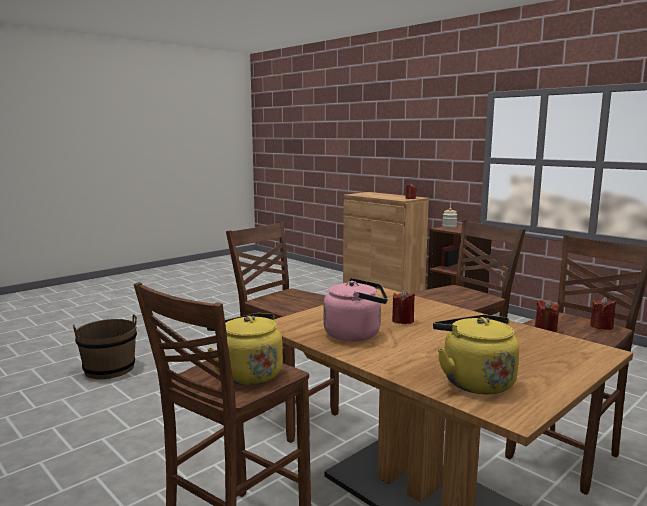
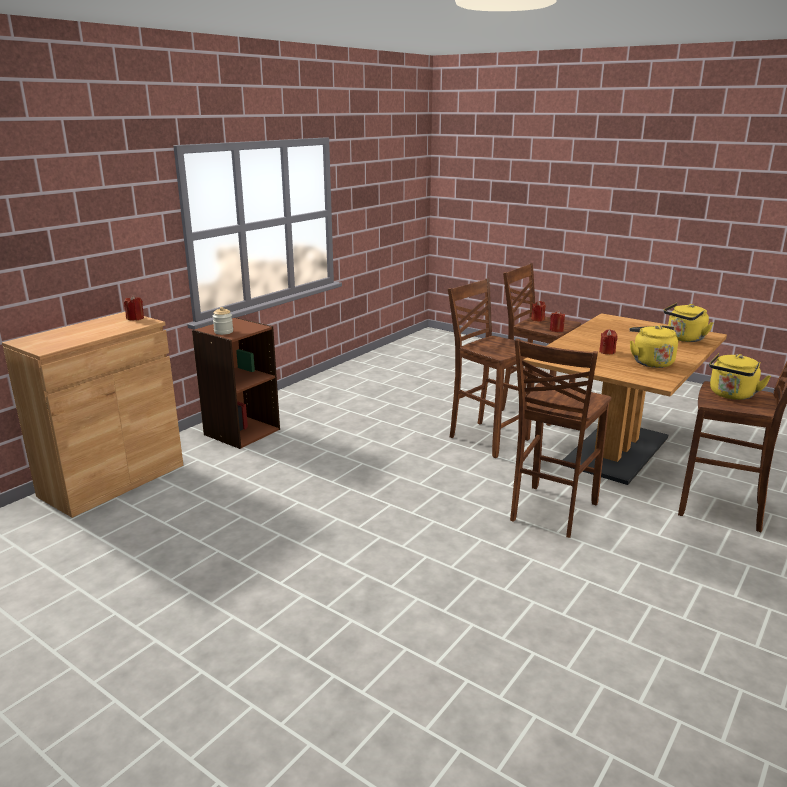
camera: 100 degrees left, 10 degrees up
brown bucket [73,314,137,379] -> none
pink kettle [323,278,388,342] -> yellow kettle [630,325,678,368]

